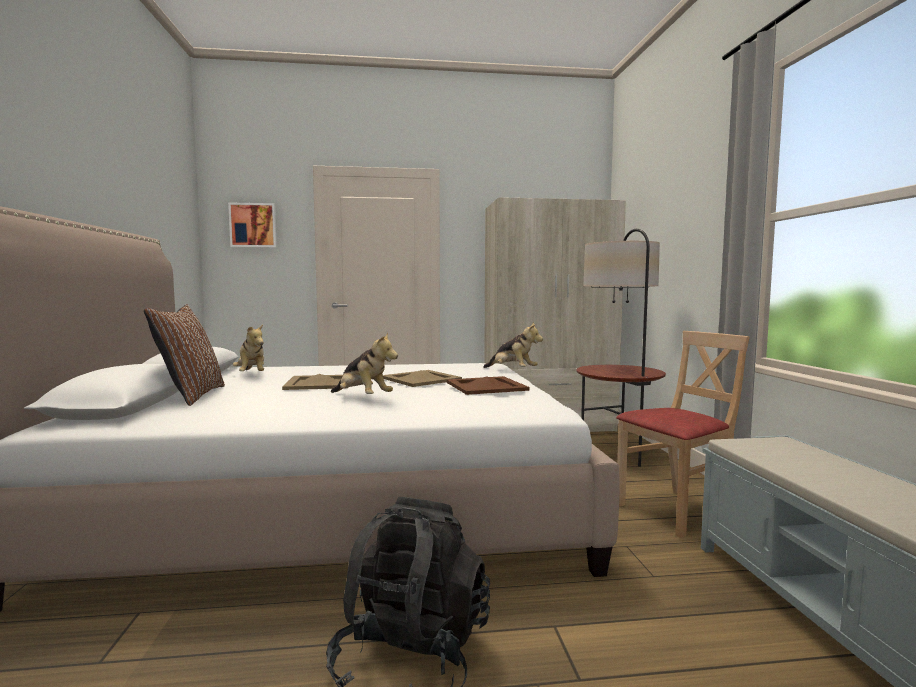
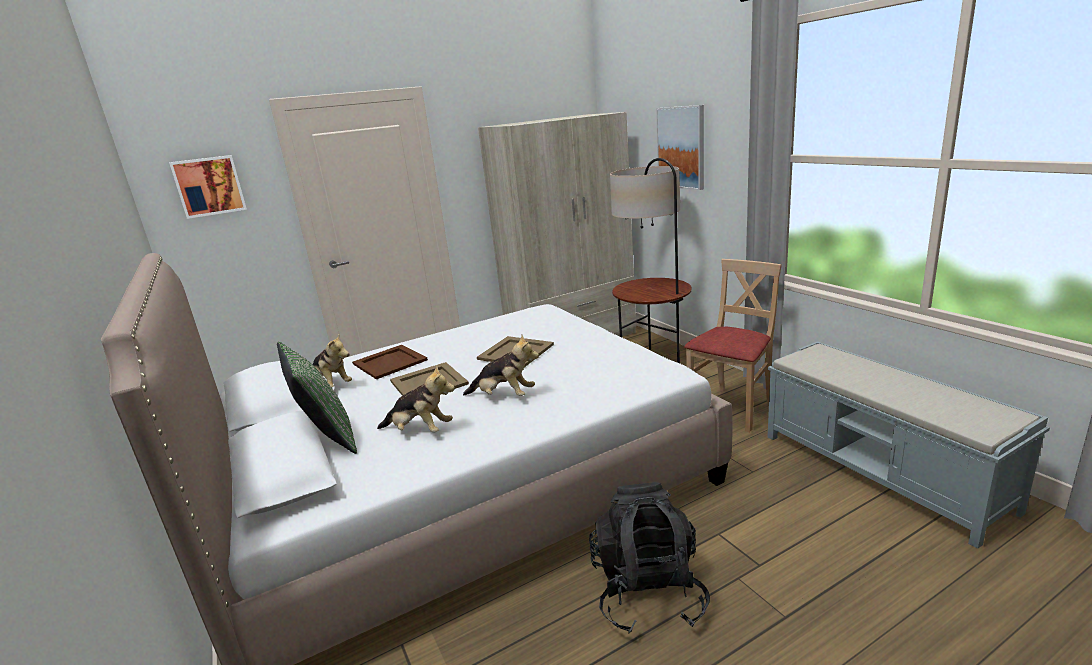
camera: 20 degrees left, 15 degrees up
brown pillow [144,304,225,406] -> green pillow [277,342,357,454]
brown tray [447,376,530,395] -> brown tray moved to [352,345,428,379]
plush toy [483,322,543,368] -> plush toy moved to [377,365,455,433]
none -> picture [656,105,704,190]

